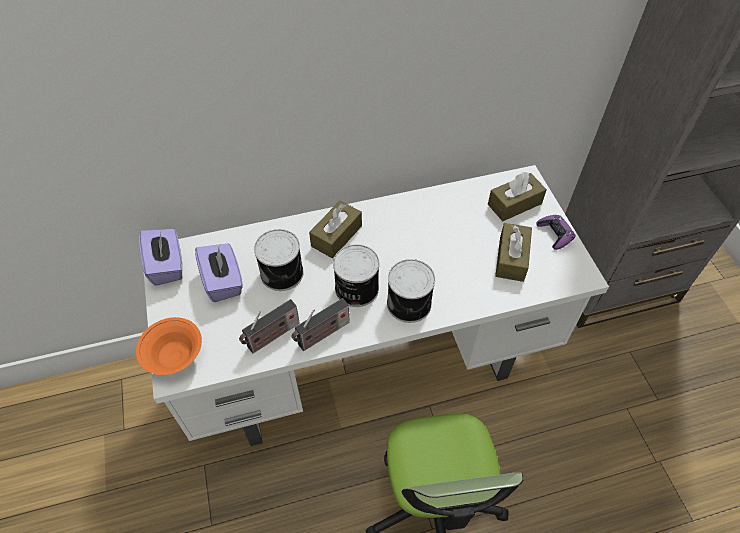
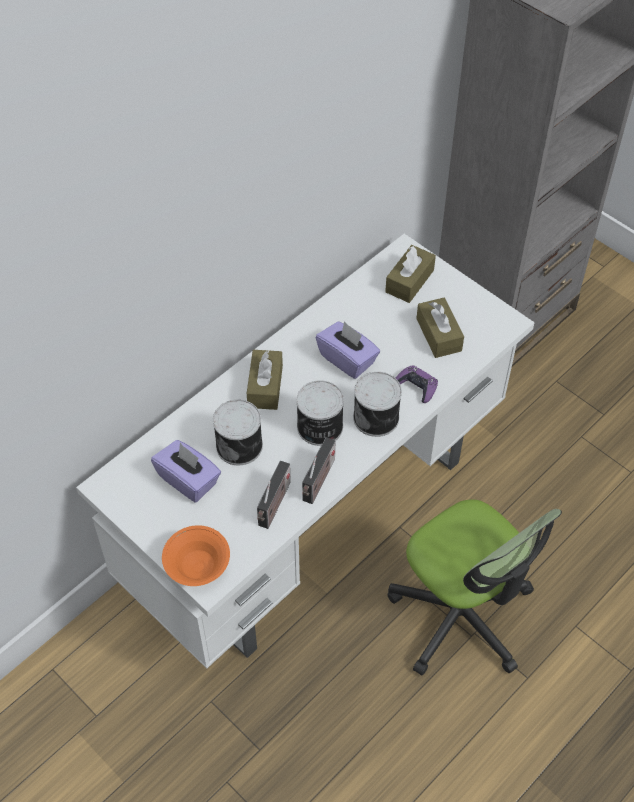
camera: 30 degrees left, 0 degrees up
purple tissue box [139,229,183,286] -> purple tissue box moved to [316,321,380,379]
purple game controller [536,215,576,250] -> purple game controller moved to [396,365,438,403]

